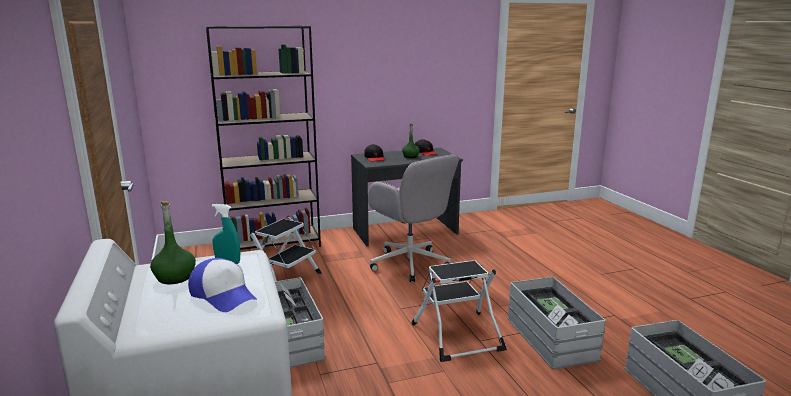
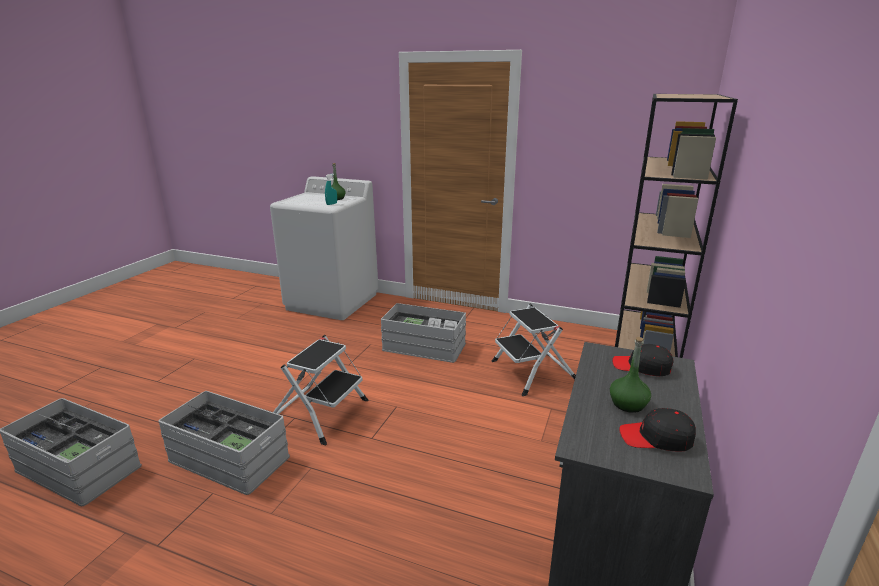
camera: 130 degrees right, 5 degrees up
cap [188,258,257,312] -> none
grey office chair [368,154,459,282] -> none

